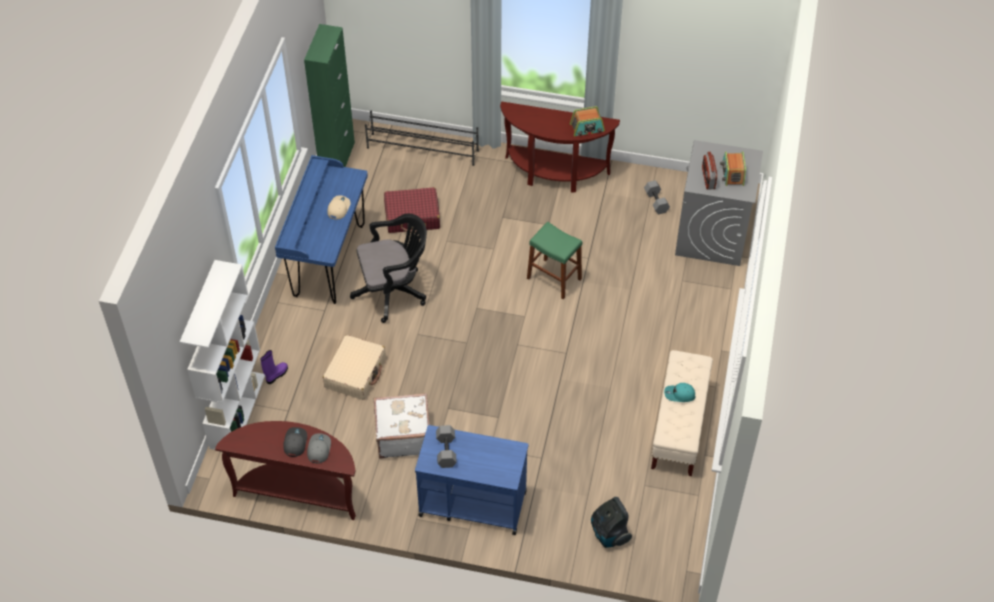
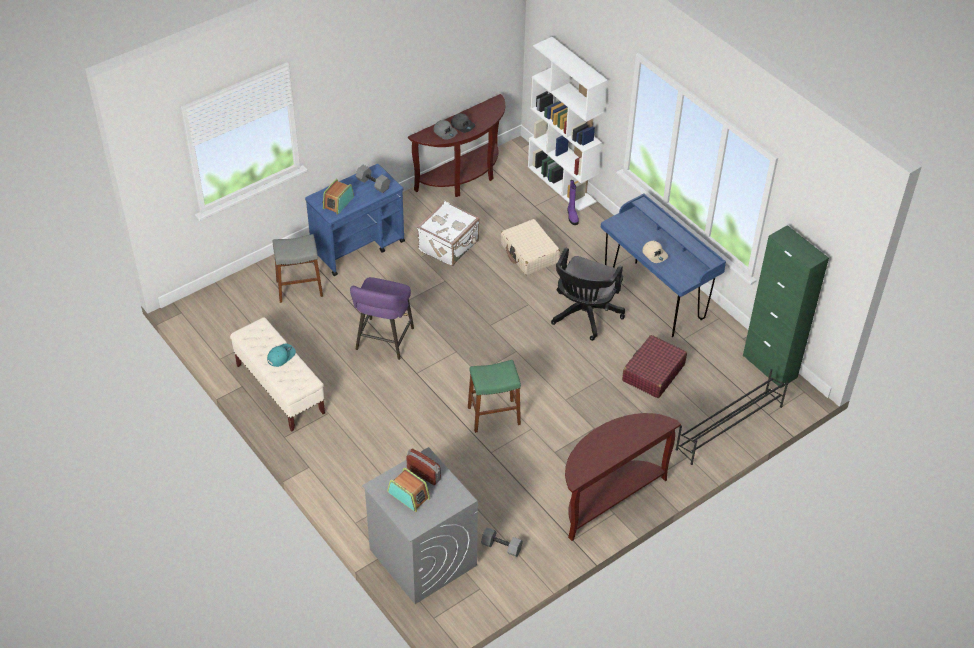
camera: 130 degrees right, 5 degrees down
radio [570,106,605,136] -> radio moved to [322,179,354,215]
vacuum cleaner [591,497,632,548] -> none
none -> grey stool [273,234,323,303]
none -> purple stool [350,277,414,360]

